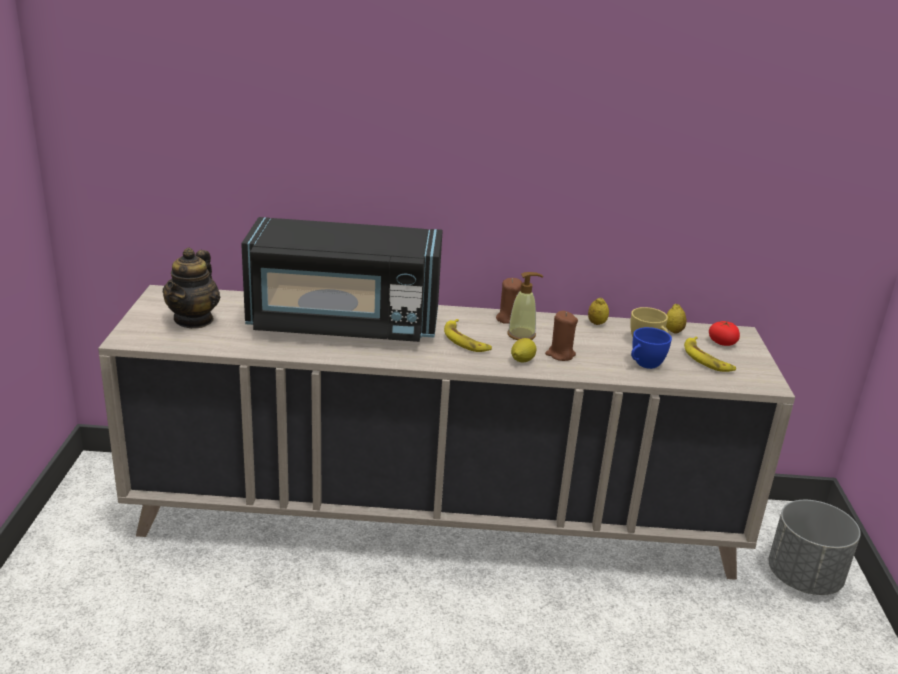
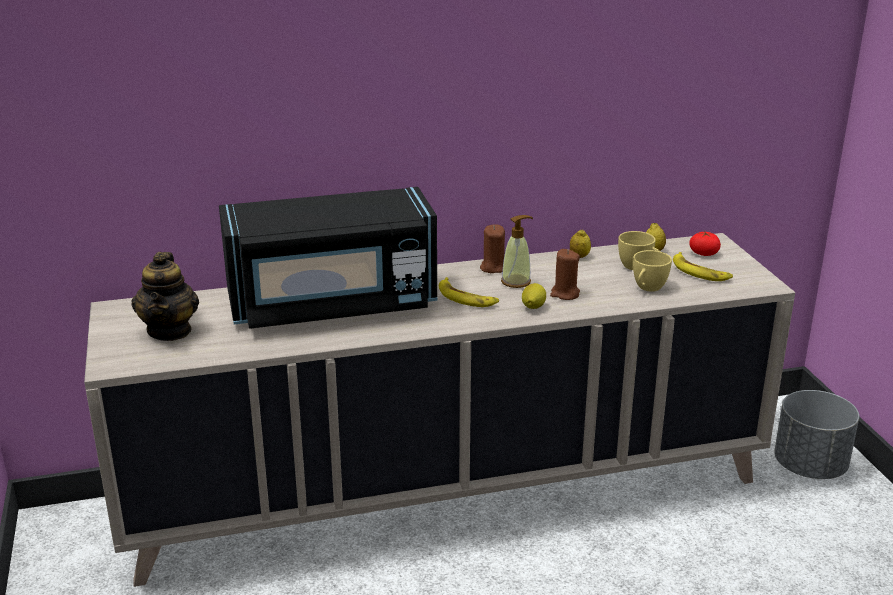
camera: 15 degrees left, 0 degrees up
blue cup [631,327,672,369] -> yellow cup [633,250,672,292]

